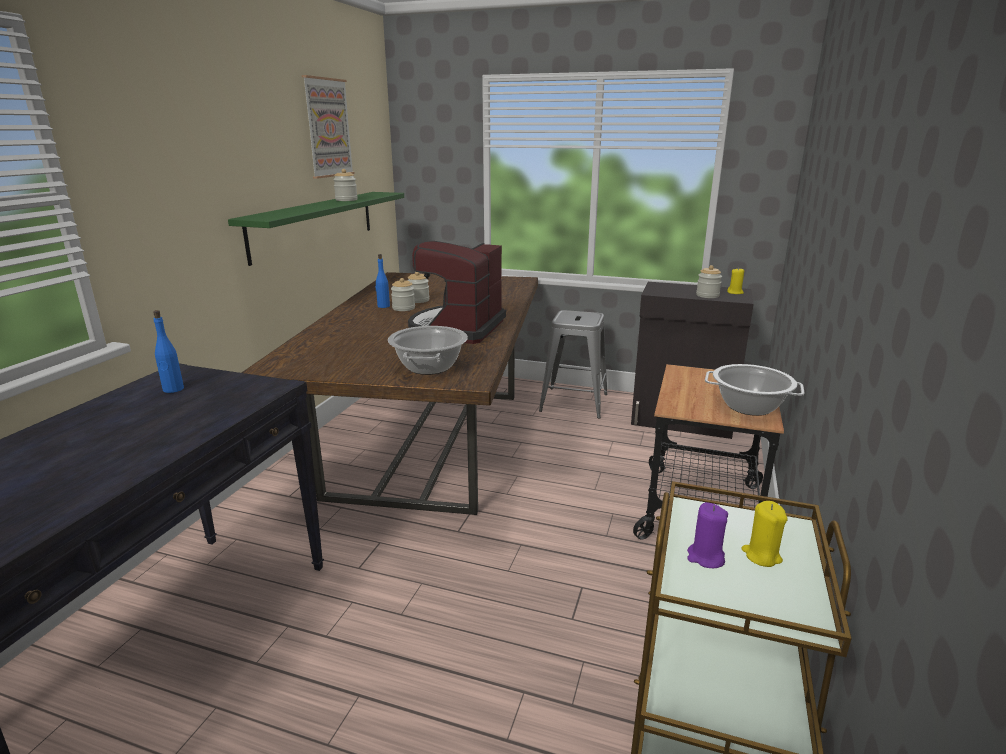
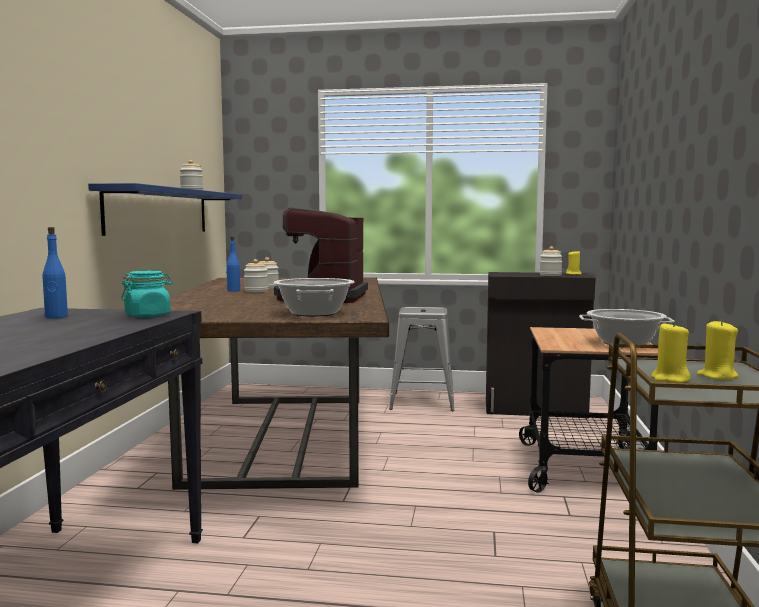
camera: 10 degrees left, 15 degrees down
green shelf [228,192,404,266] -> blue shelf [88,183,242,236]
picture [302,75,355,179] -> none
purple candle [687,502,728,568] -> yellow candle [651,321,691,383]
none -> turquoise jar [121,271,172,317]

